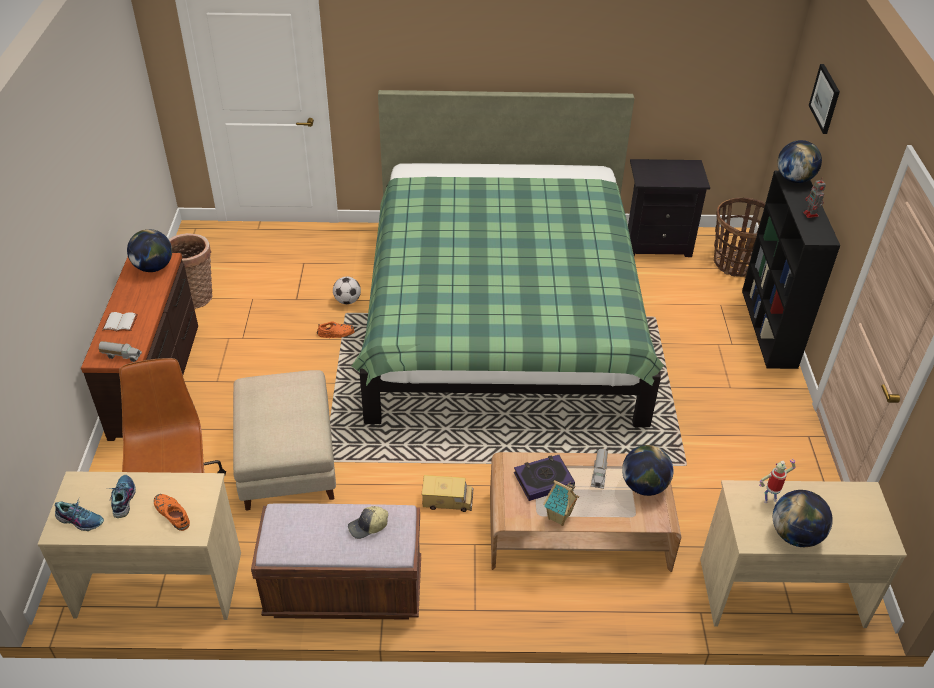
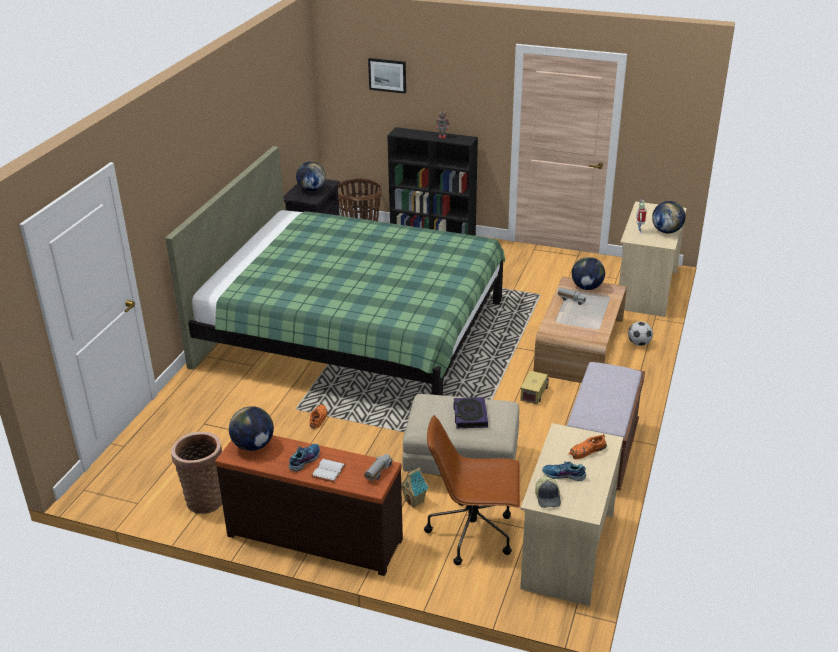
camera: 70 degrees left, 10 degrees down
shoe [55,498,104,531] -> shoe moved to [289,444,320,472]
football [333,277,361,304] -> football moved to [628,322,653,346]
cap [348,506,388,539] -> cap moved to [535,476,561,508]
book [514,455,575,501] -> book moved to [454,397,488,428]
toy house [543,480,579,526] -> toy house moved to [401,467,429,508]
globe [777,140,822,183] -> globe moved to [296,161,326,191]

